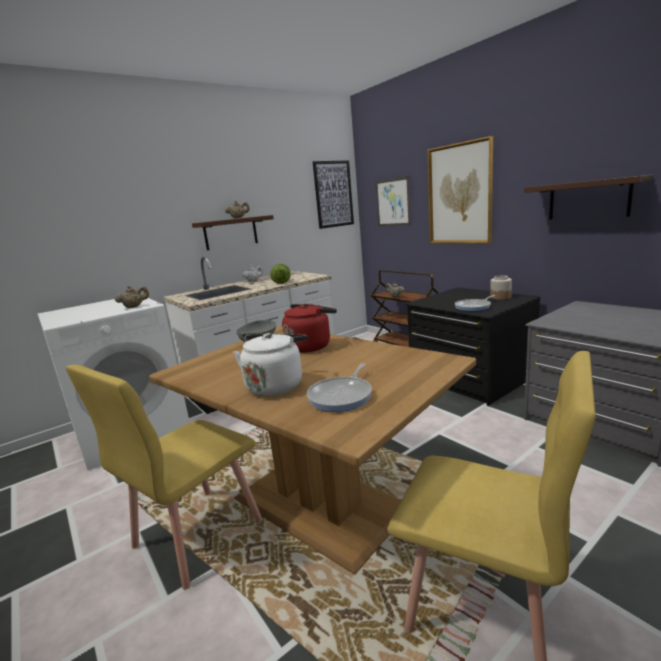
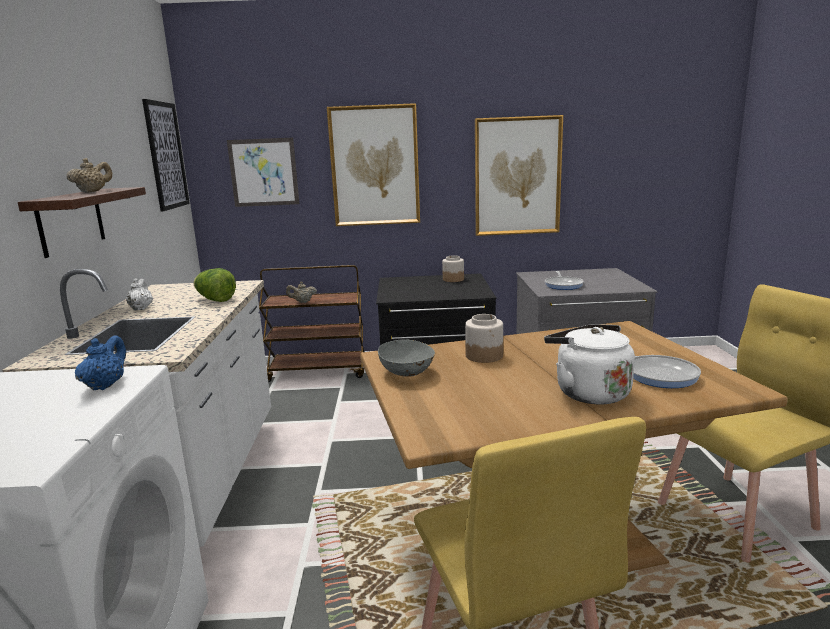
camera: 55 degrees left, 0 degrees up
beige teapot [115,285,149,308] -> blue teapot [75,335,126,390]
red kettle [282,304,337,353] -> jar [465,314,503,363]
frying pan [455,295,495,312] -> frying pan moved to [545,271,584,290]
shelf [524,174,652,219] -> picture [475,115,563,236]

